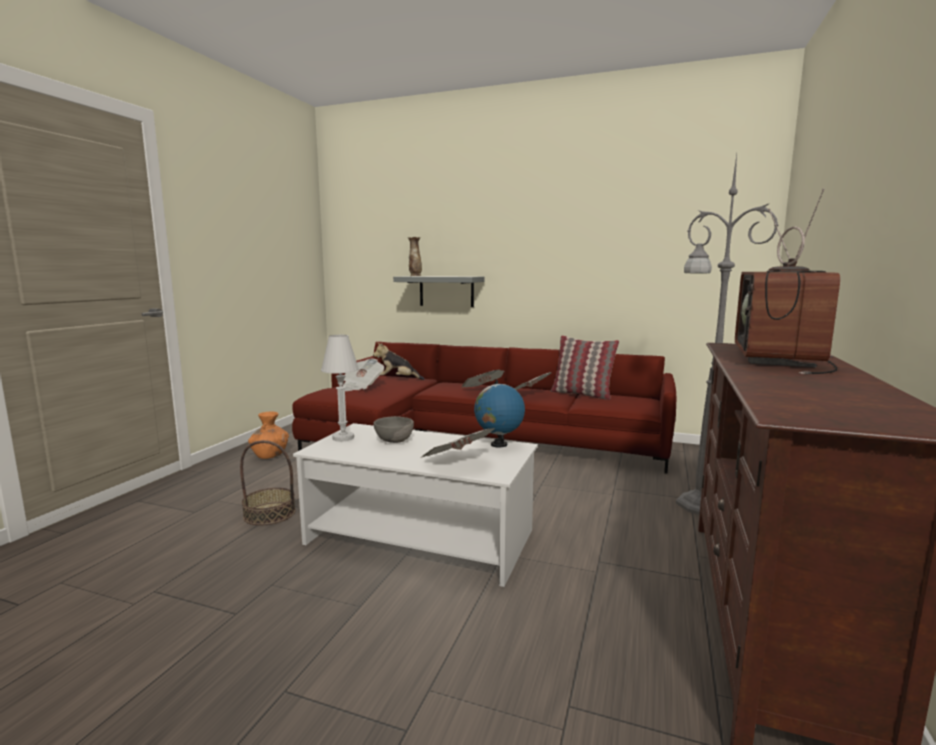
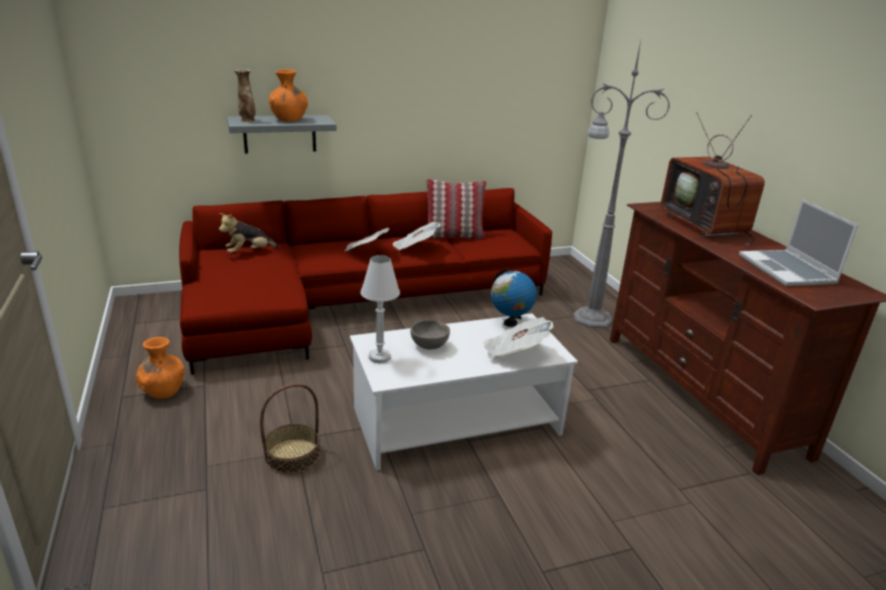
camera: 40 degrees left, 15 degrees up
newspaper [343,359,384,391] -> none
none -> orange vase [269,69,308,122]
none -> laptop [739,199,858,286]

